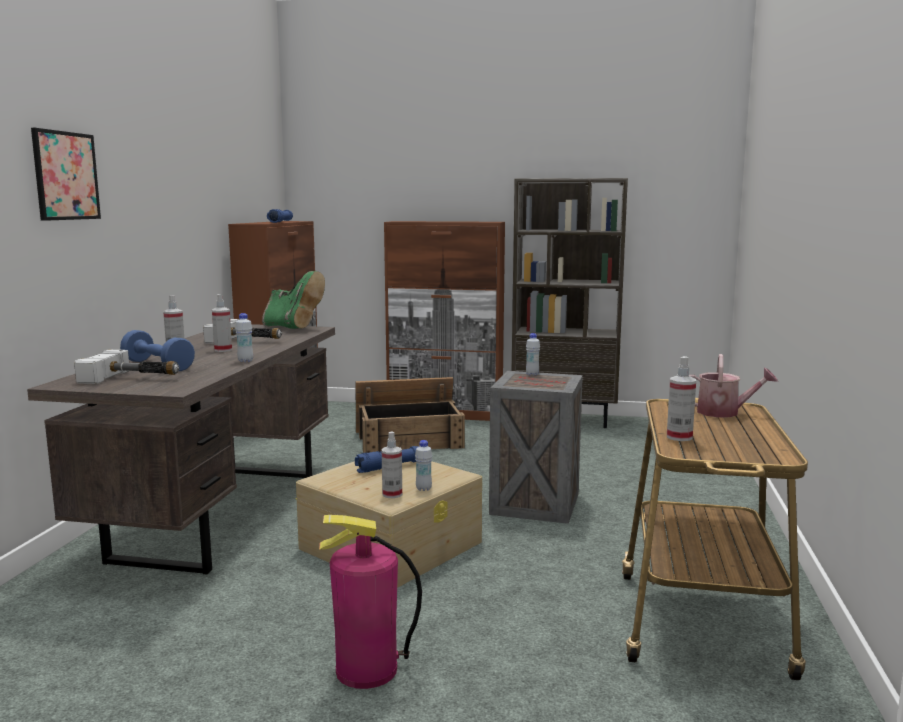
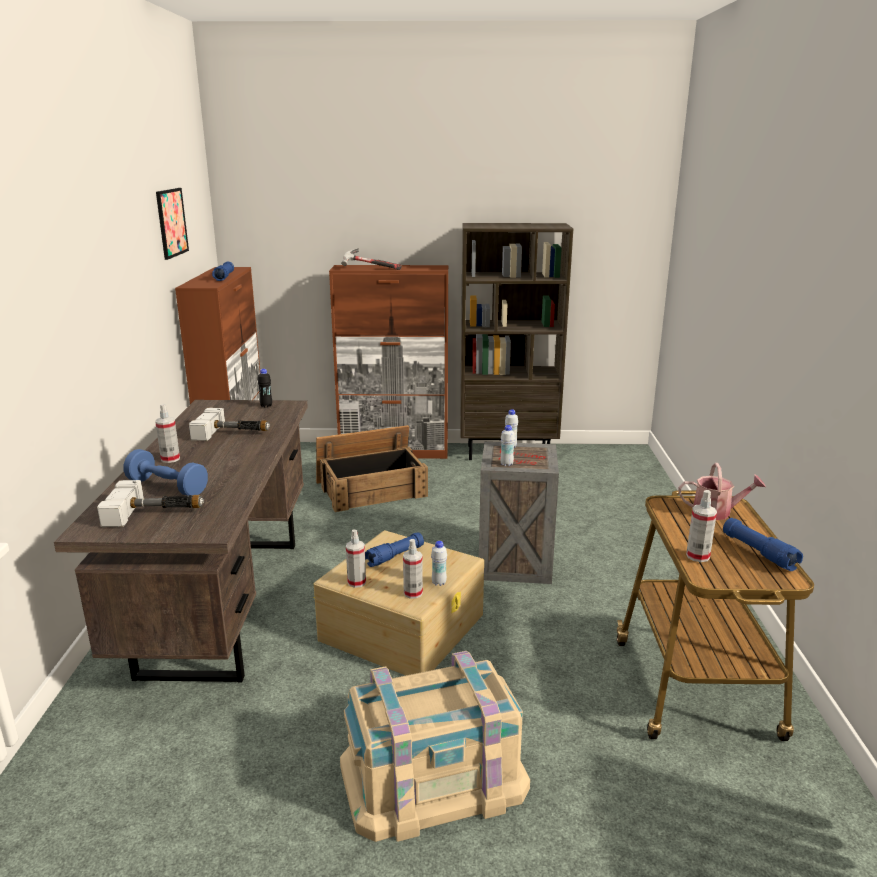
camera: 10 degrees left, 10 degrees up
picture [31,128,101,221] -> picture moved to [156,188,189,260]
spray bottle [212,294,232,352] -> spray bottle moved to [346,529,366,588]
white bottle [235,313,253,362] -> white bottle moved to [500,425,515,466]
green boot [262,271,325,329] -> black bottle [258,369,272,407]
fire extinguisher [319,515,422,689] -> beige storage box [340,651,530,842]
none -> hammer [341,248,402,270]
none -> blue flashlight [723,518,803,571]

